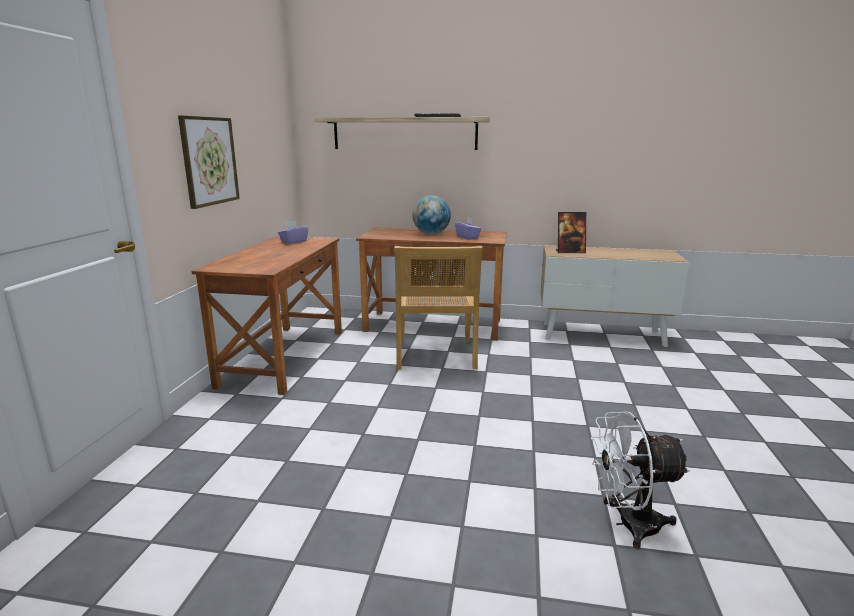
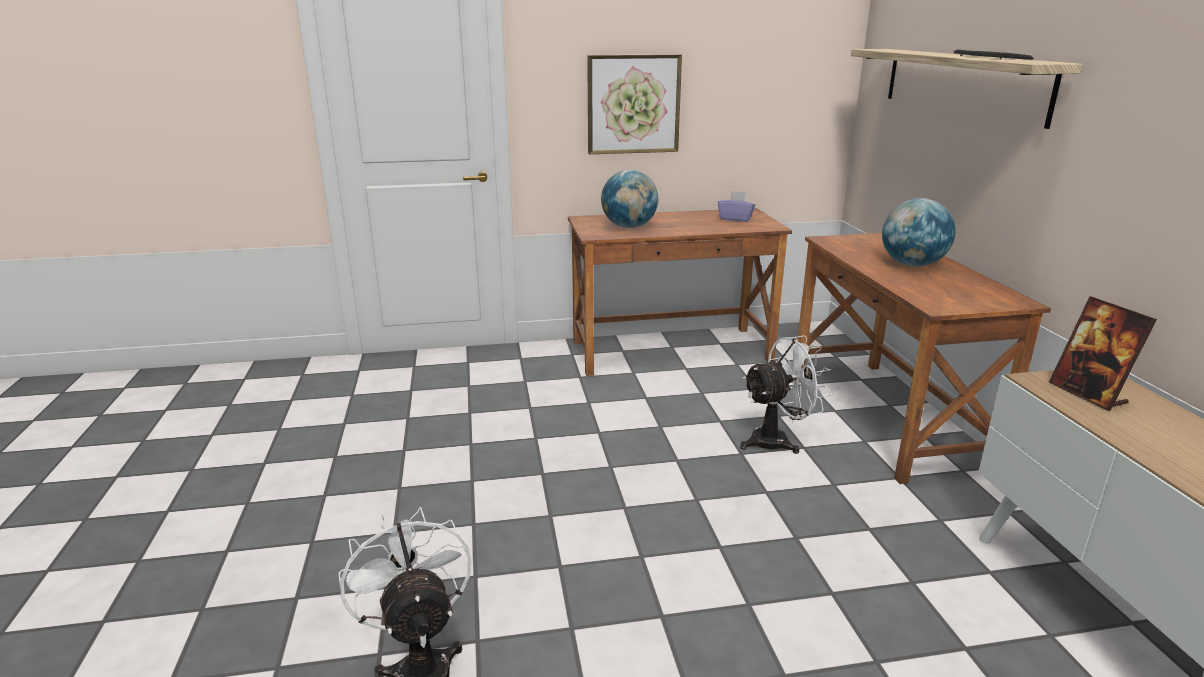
camera: 70 degrees right, 5 degrees up
beige chair [394,246,483,370] -> white fan [740,335,832,454]
purple tissue box [455,217,481,239] -> none
none -> globe [601,170,658,228]

